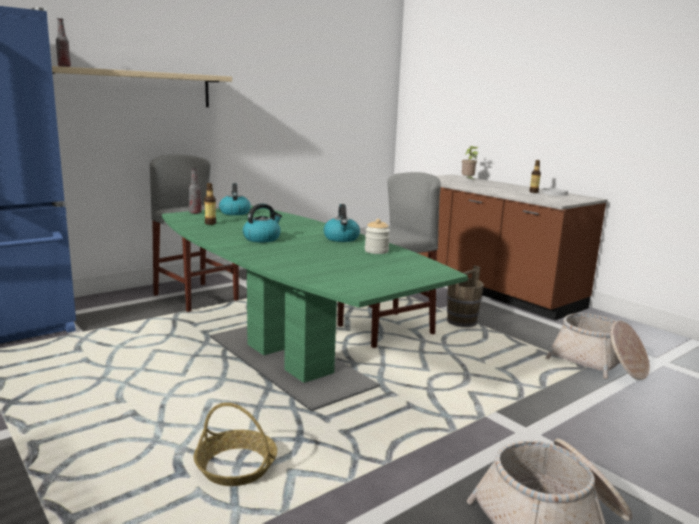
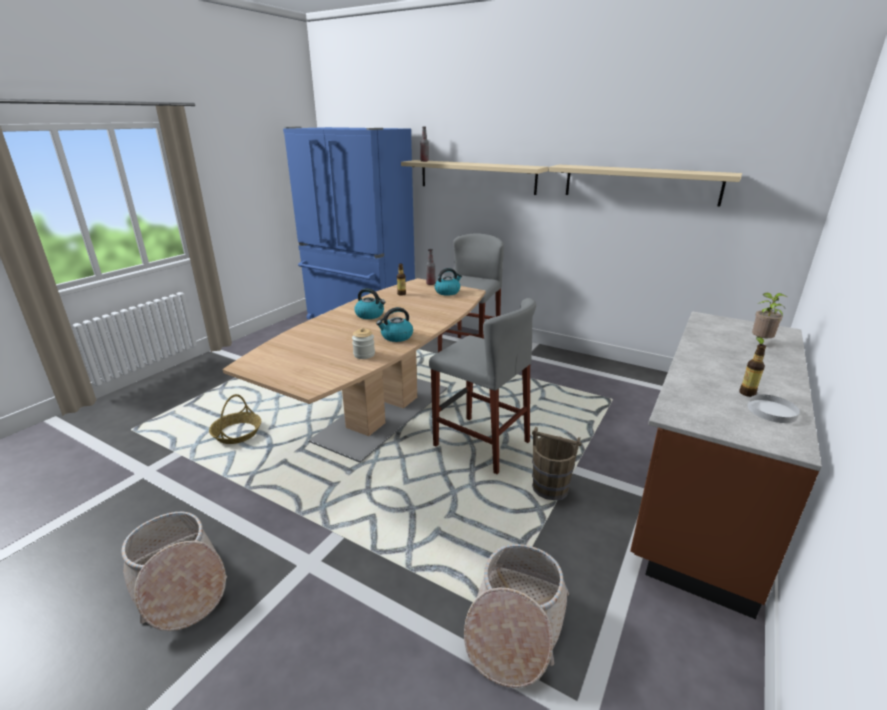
camera: 70 degrees right, 10 degrees up
green dining table [162,206,468,412] -> brown dining table [223,278,486,463]
none -> beige shelf [548,165,742,206]

